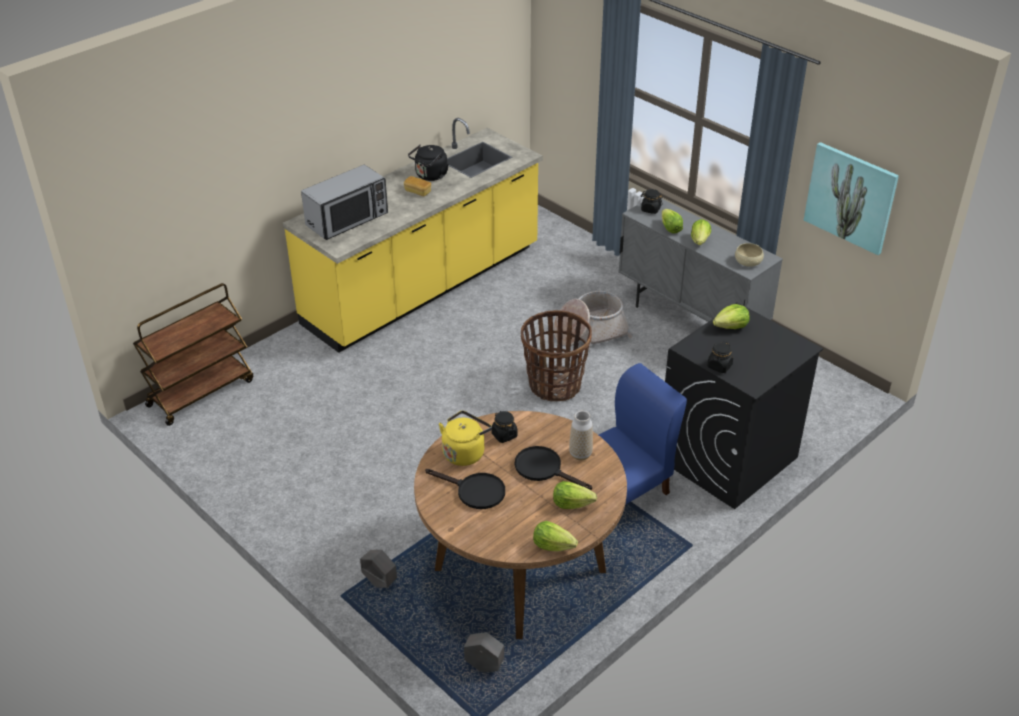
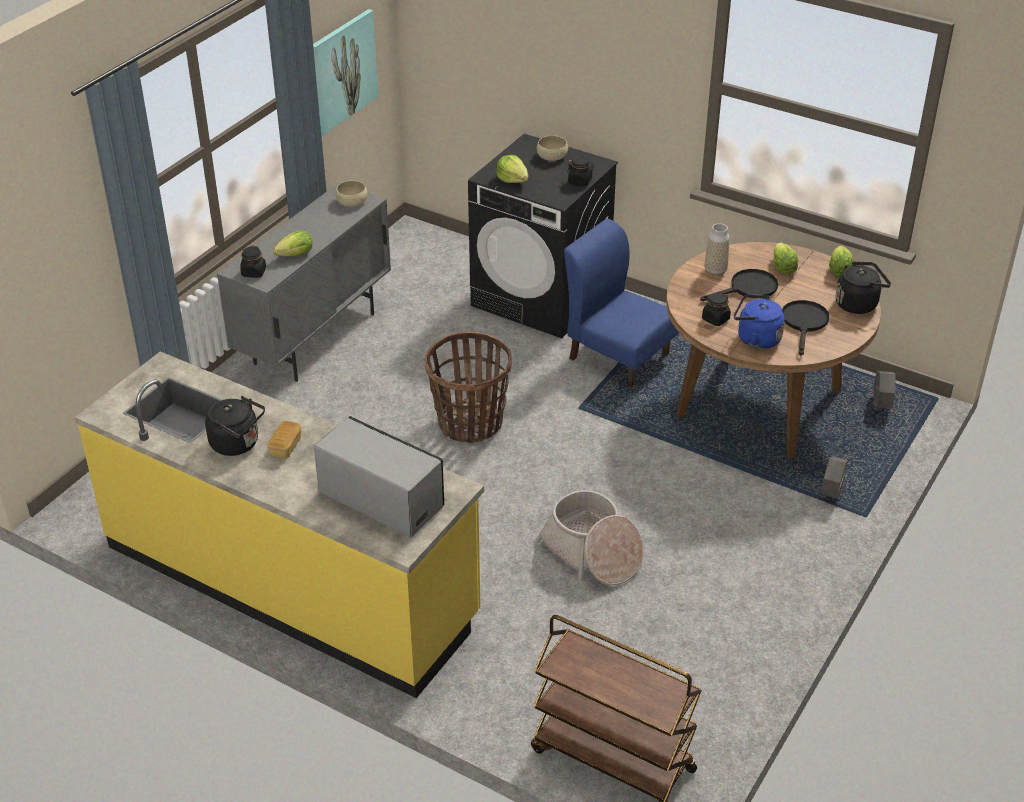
camera: 105 degrees left, 0 degrees up
yellow kettle [439,411,492,466] -> blue kettle [734,294,785,349]
black frying pan [515,446,592,490] -> black frying pan turned 135 degrees counterclockwise [700,269,778,301]
basket [553,291,632,350] -> basket moved to [535,490,644,585]
lettuce [691,219,711,245] -> none
none -> beige bowl [537,135,568,161]
none -> black kettle [835,262,891,314]

